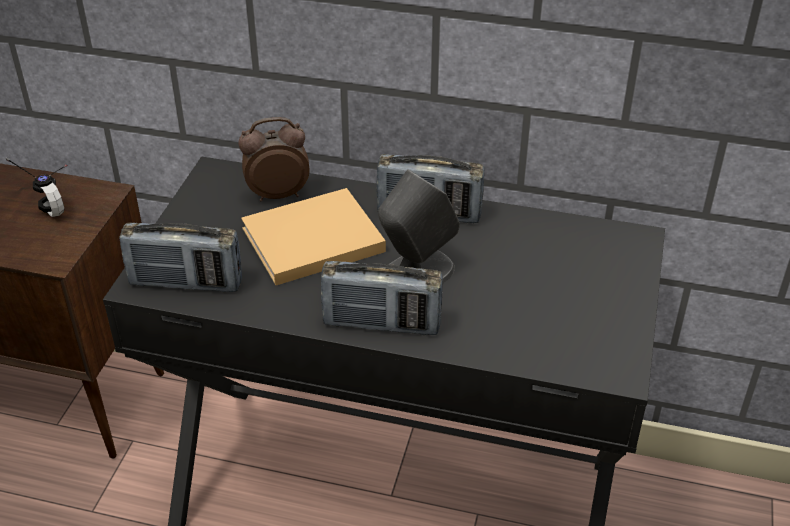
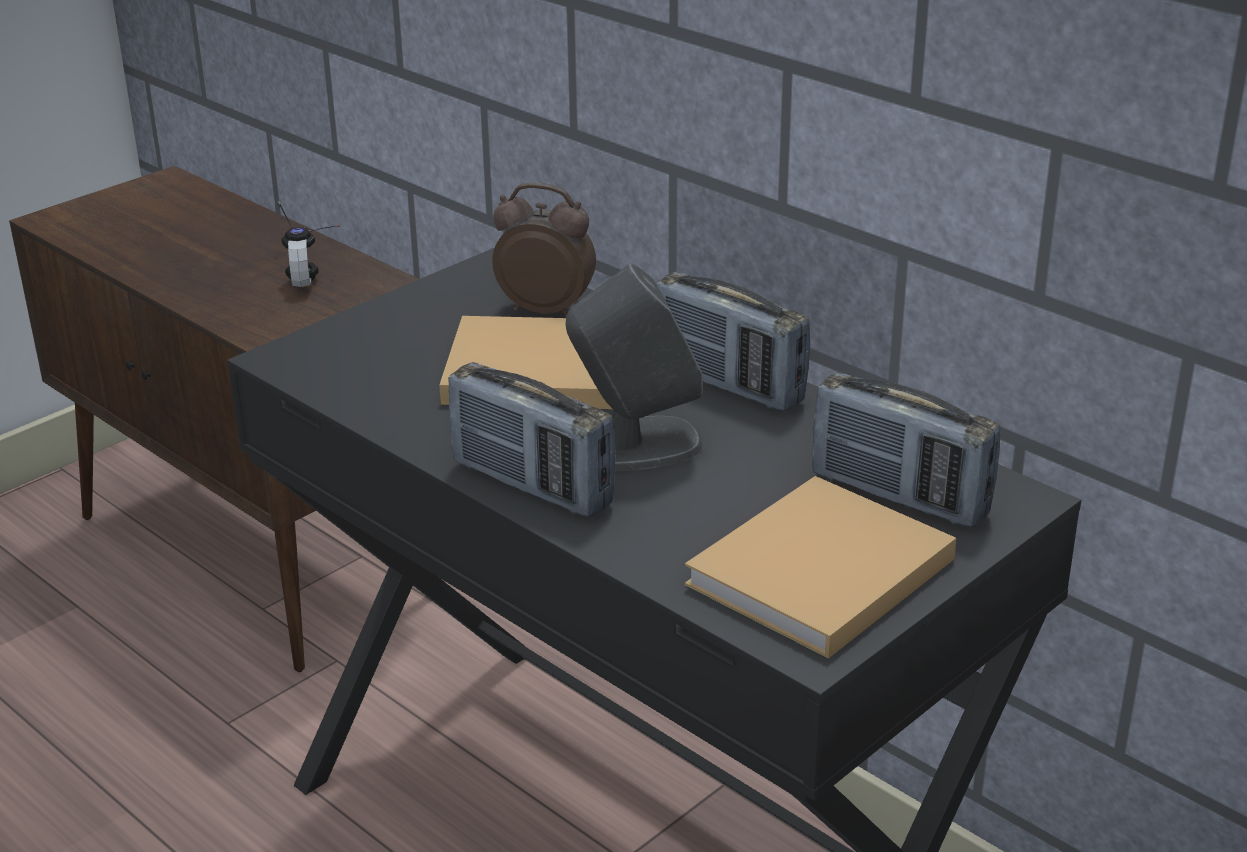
camera: 30 degrees right, 10 degrees down
radio [119,223,242,292] -> radio moved to [812,372,1001,528]
none -> beige book [685,476,956,658]

